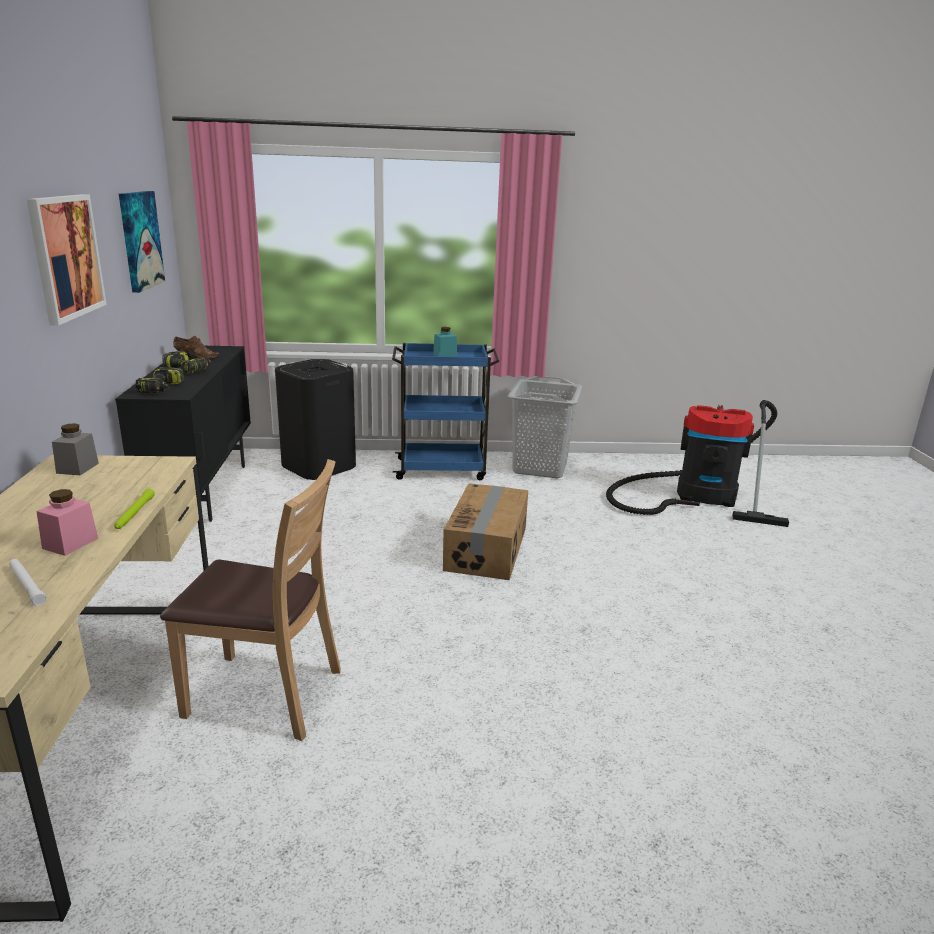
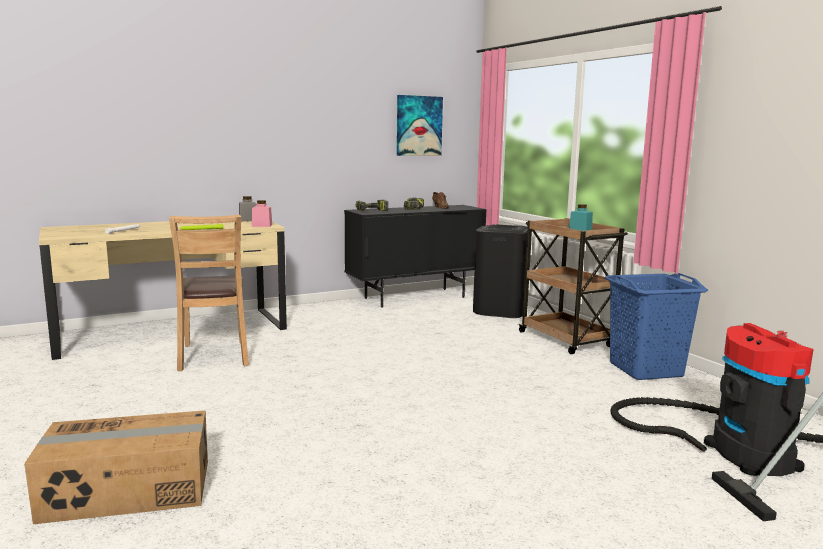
camera: 65 degrees right, 10 degrees down
picture [26,194,107,325] -> none
pink jar [37,489,98,556] -> pink jar moved to [252,200,272,227]
blue cart [392,343,499,480] -> brown cart [518,218,628,354]
cardboard box [443,483,528,580] -> cardboard box moved to [24,410,208,524]
grey laundry basket [508,376,582,478] -> blue laundry basket [605,273,709,380]

